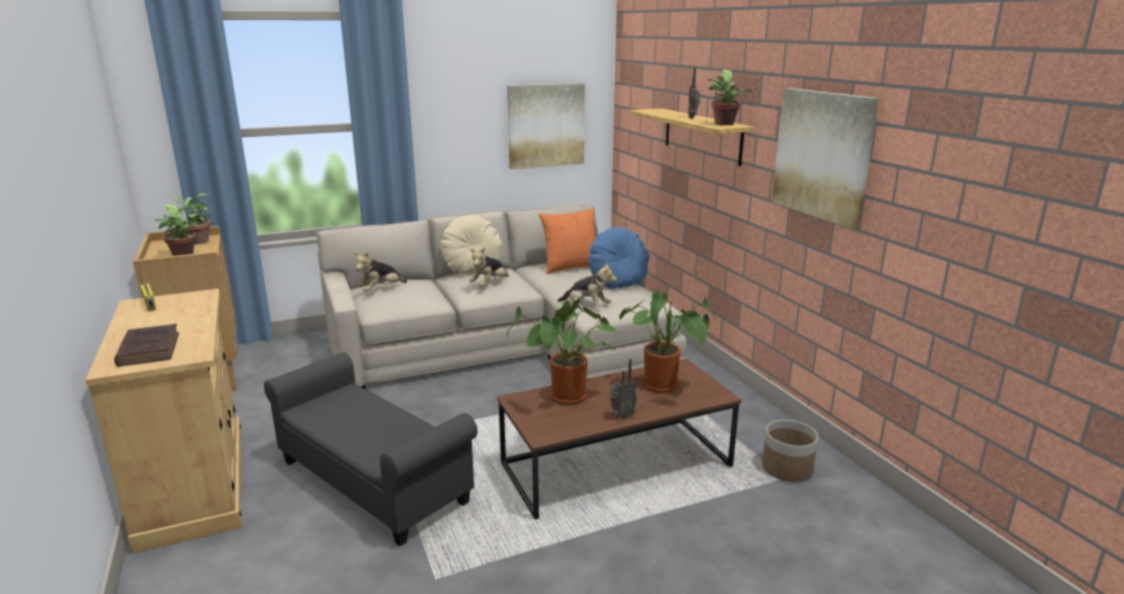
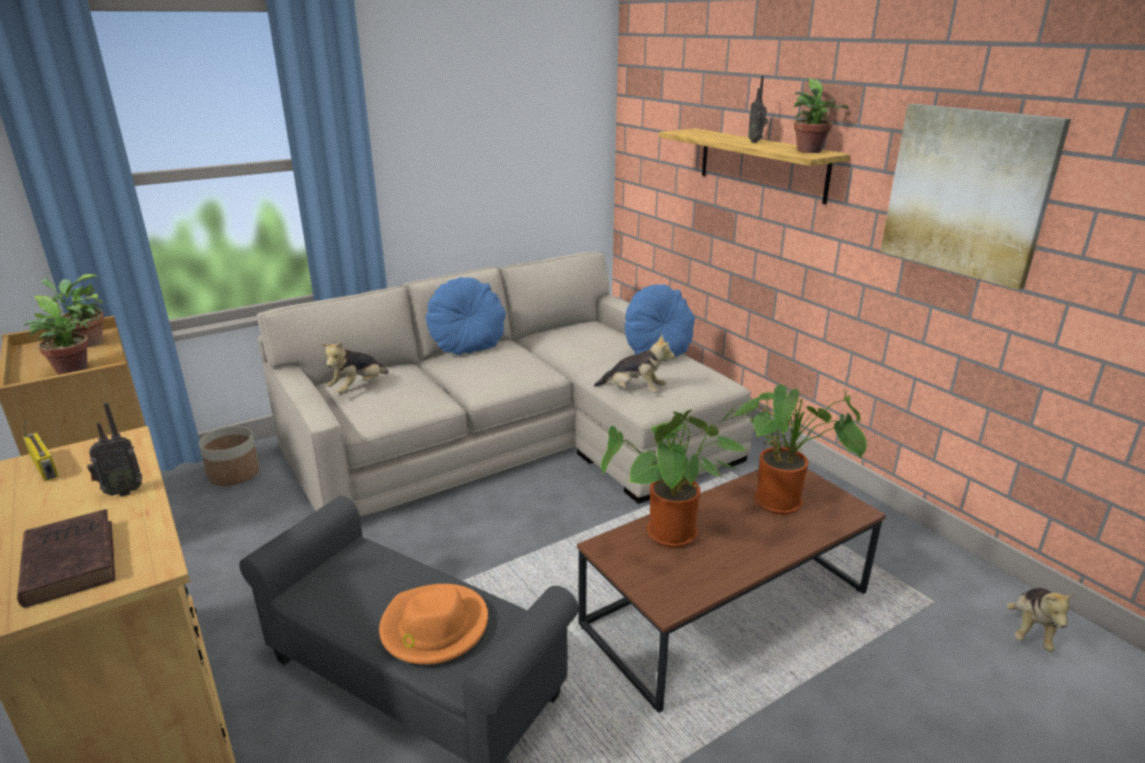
camera: 10 degrees left, 5 degrees up
beige pillow [440,215,503,274] -> blue pillow [426,277,506,355]
plush toy [469,247,509,287] -> plush toy moved to [1006,588,1075,652]
picture [507,83,585,169] -> none
orange pillow [539,208,596,274] -> none
radio [610,358,637,419] -> radio moved to [87,402,142,497]
planter [762,420,818,482] -> planter moved to [199,426,260,486]
none -> orange hat [379,584,488,665]

